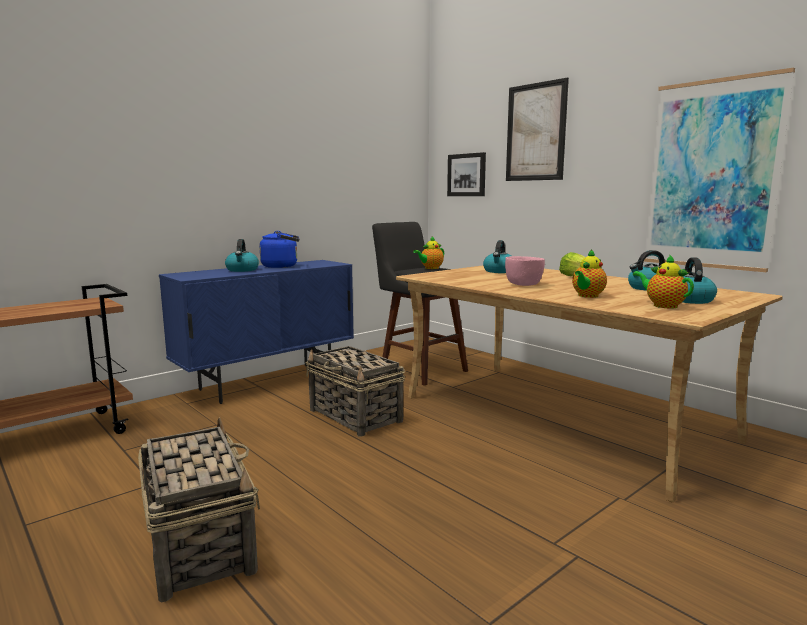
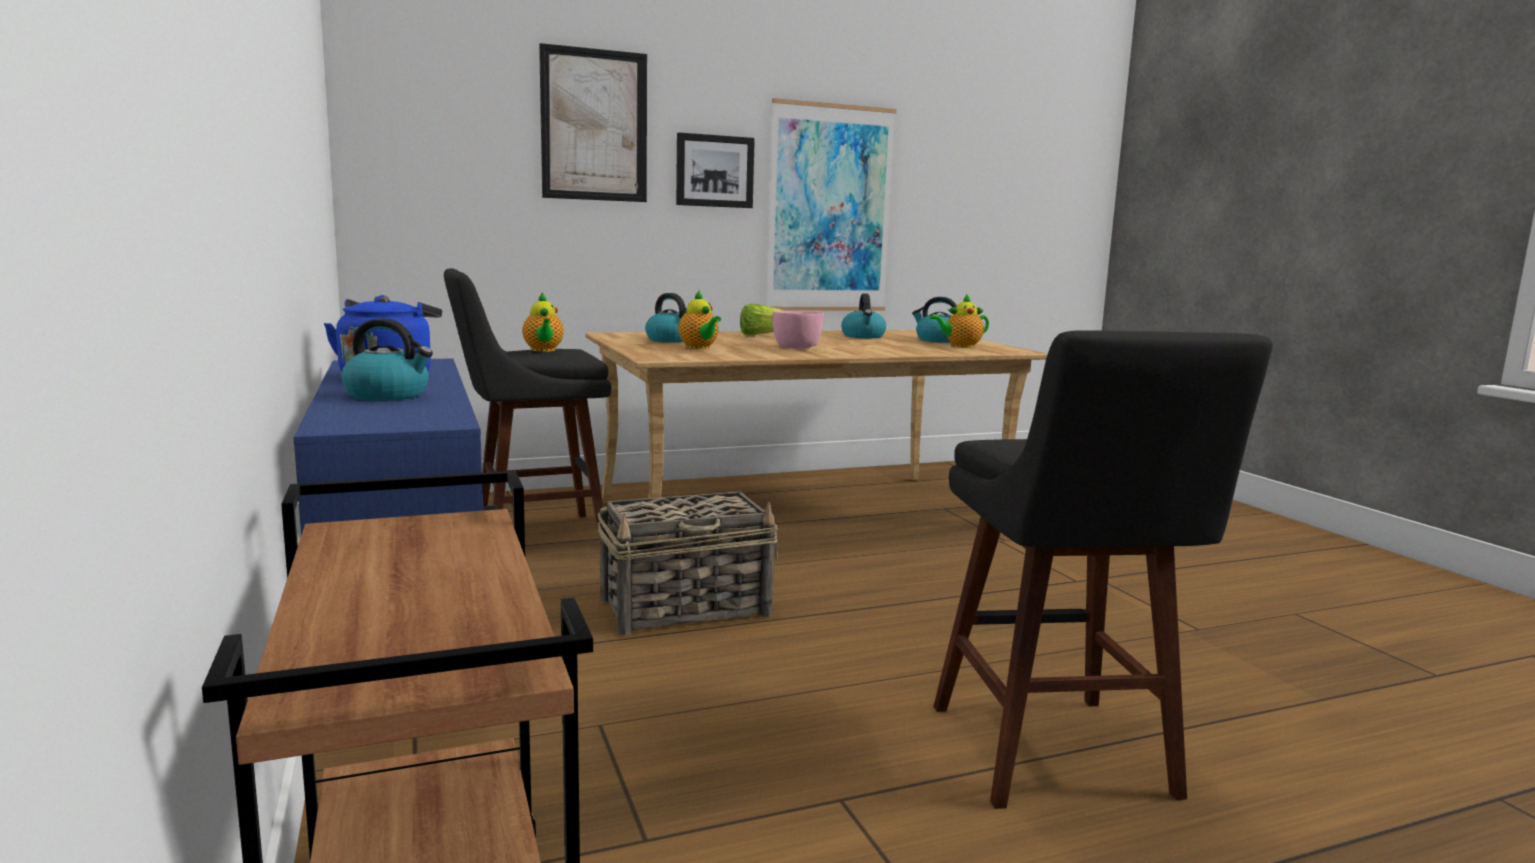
camera: 70 degrees left, 0 degrees up
basket [138,417,260,602] -> black stool [933,330,1273,809]
picture [447,152,486,196] -> picture moved to [676,132,755,208]
teapot [572,249,607,298] -> teapot moved to [678,291,721,349]

